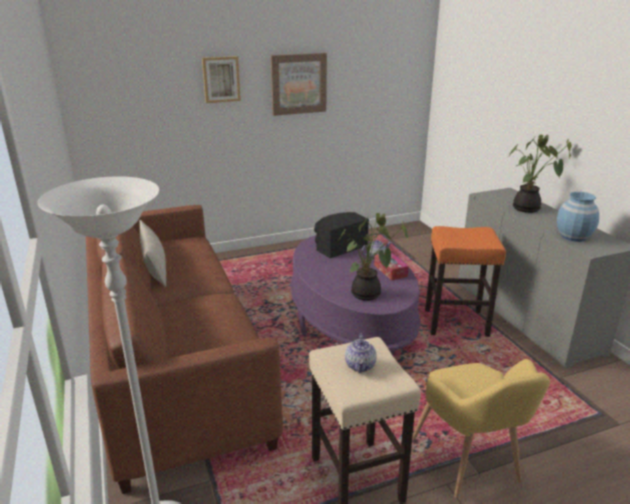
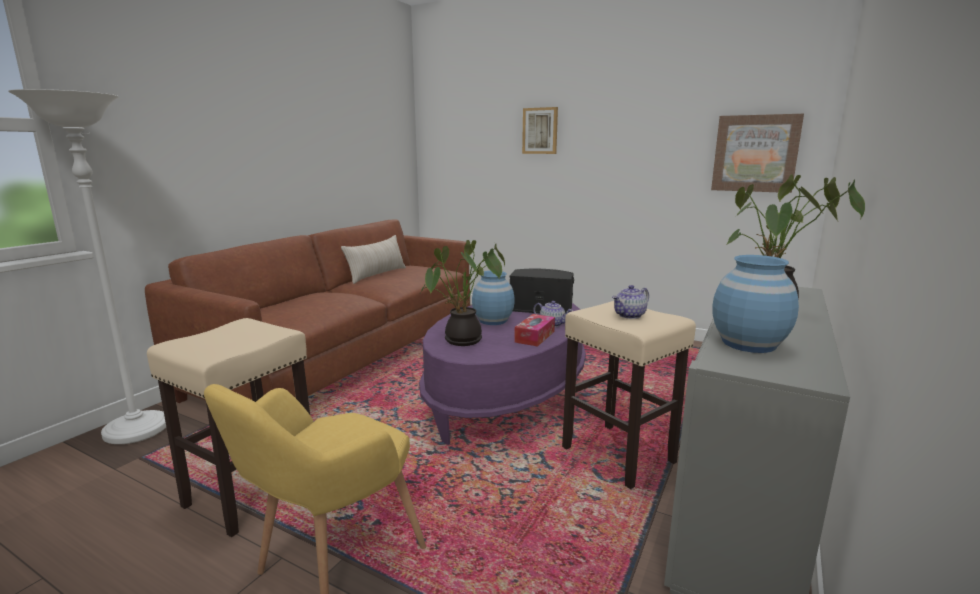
camera: 50 degrees right, 10 degrees down
picture [270,53,327,116] -> picture moved to [711,114,804,193]
teapot [345,333,377,373] -> teapot moved to [612,285,649,319]
orange stool [425,226,506,337] -> beige stool [562,301,696,489]
none -> blue vase [472,271,515,325]

